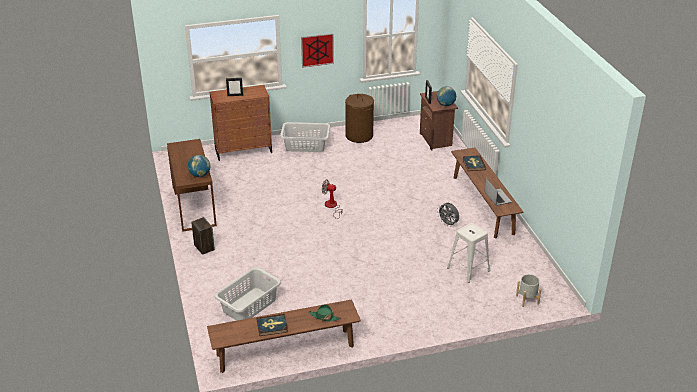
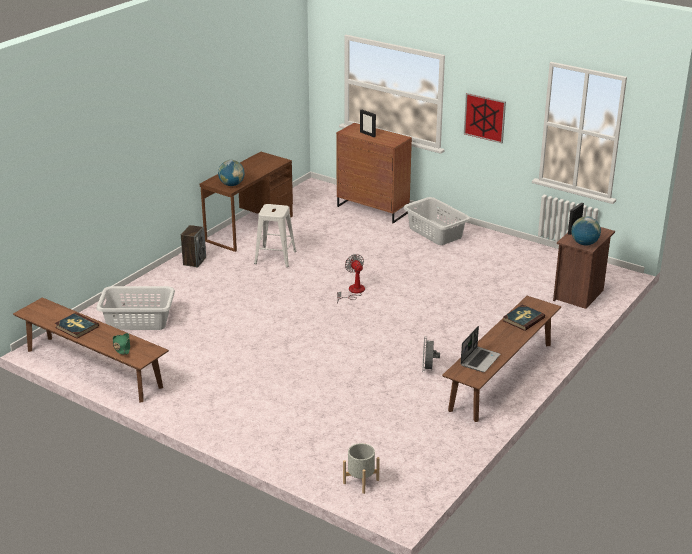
camera: 50 degrees right, 5 degrees down
brown laundry basket [345,94,374,143] -> none
white stool [447,223,491,283] -> white stool moved to [254,204,297,267]

